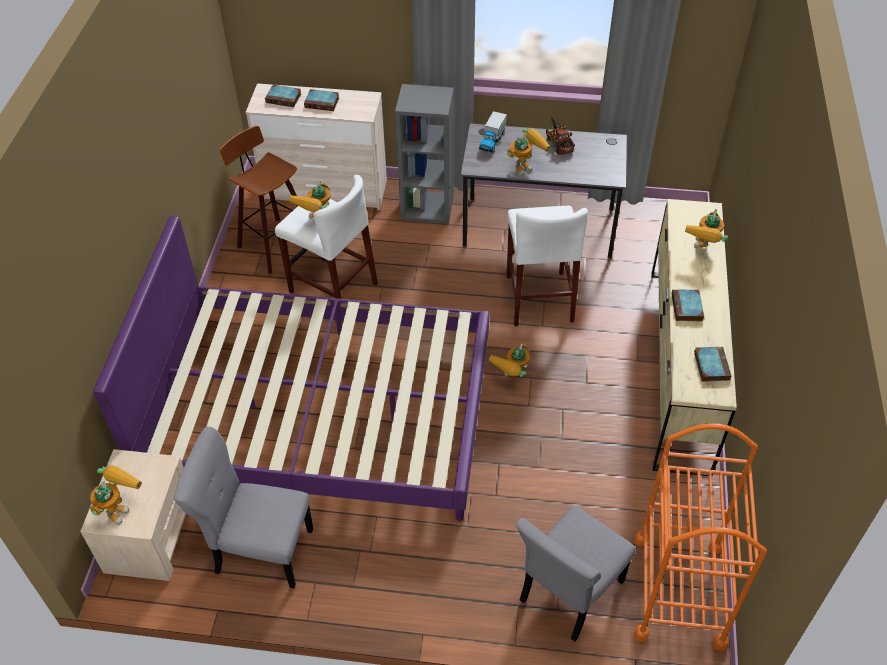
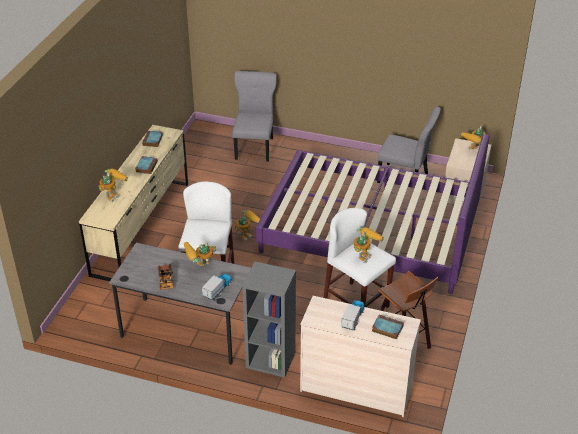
camera: 170 degrees left, 10 degrees down
book [304,89,339,111] -> toy truck [341,300,365,330]
grey chair [516,506,636,642] -> grey chair turned 45 degrees counterclockwise [232,71,277,162]
orange cart [634,423,767,651] -> none

